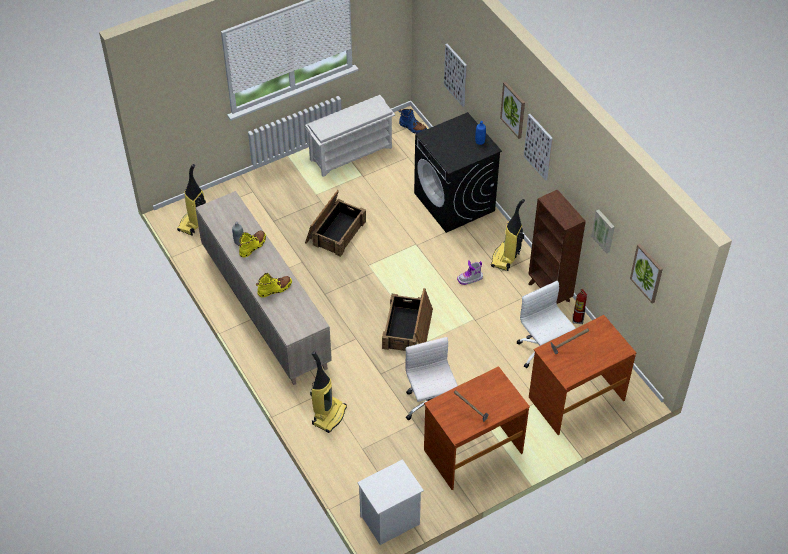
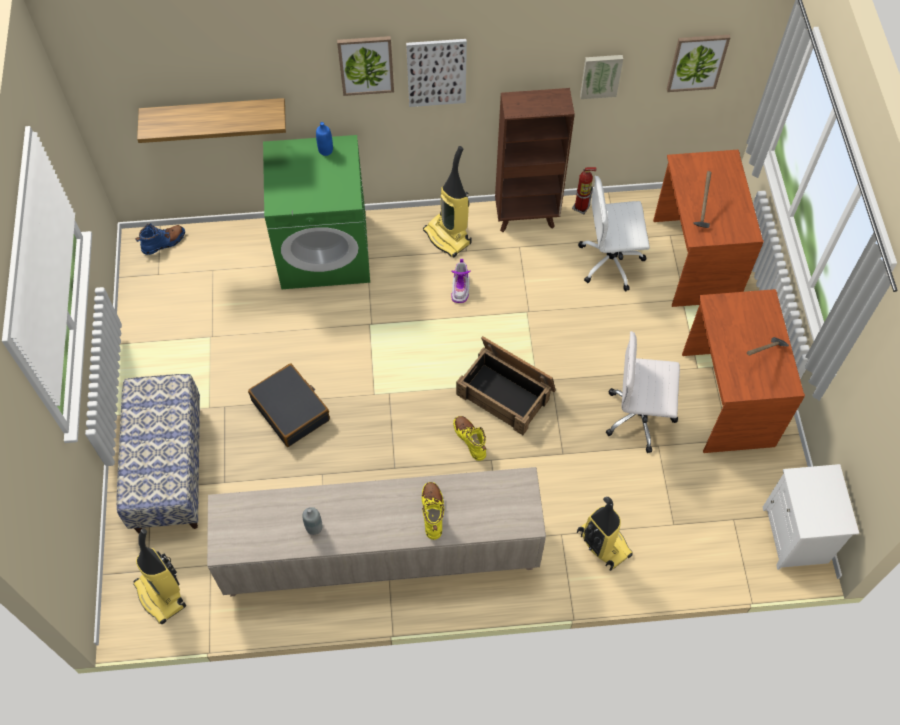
camera: 65 degrees left, 10 degrees up
yellow boot [239,230,266,258] -> yellow boot moved to [453,416,486,461]
white shoe rack [305,95,395,177] -> none
crate [305,190,366,257] -> black suitcase [248,363,330,447]
black washing machine [414,112,502,233] -> green washing machine [263,135,370,289]
picture [444,44,467,107] -> shelf [137,98,286,143]
none -> bench [116,374,200,534]

